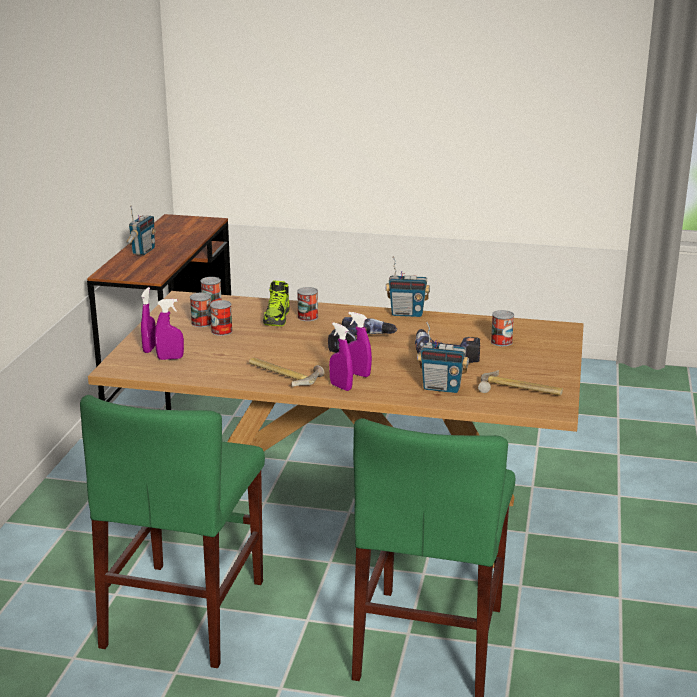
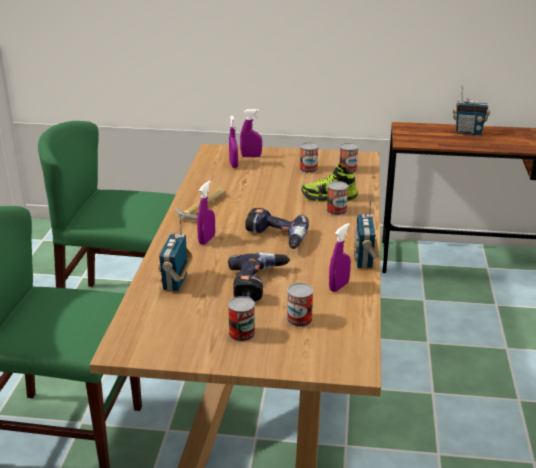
camera: 85 degrees right, 5 degrees up
can [210,300,233,336] -> can moved to [228,296,255,342]
purple spray bottle [329,322,353,391] -> purple spray bottle moved to [329,223,351,292]
hammer [478,370,563,395] -> none

